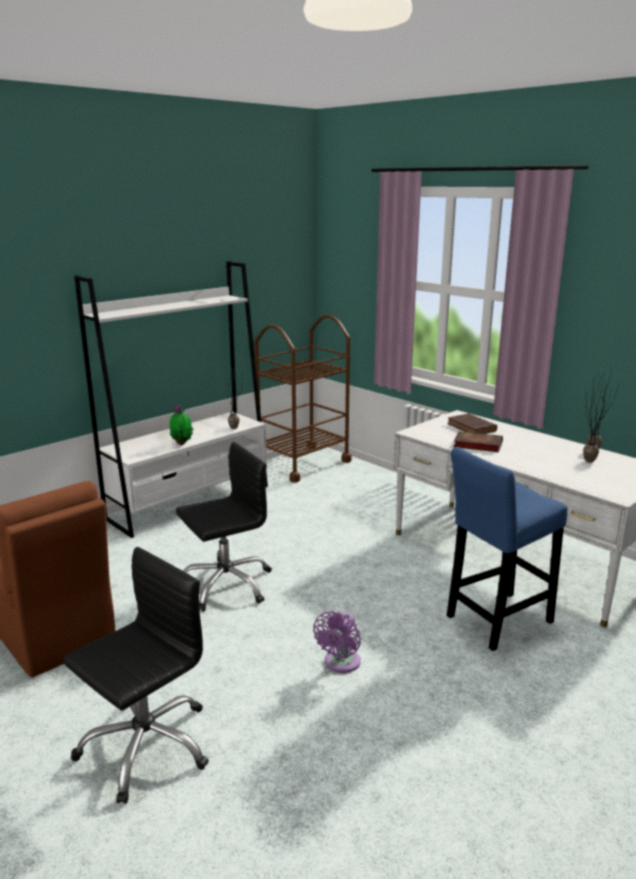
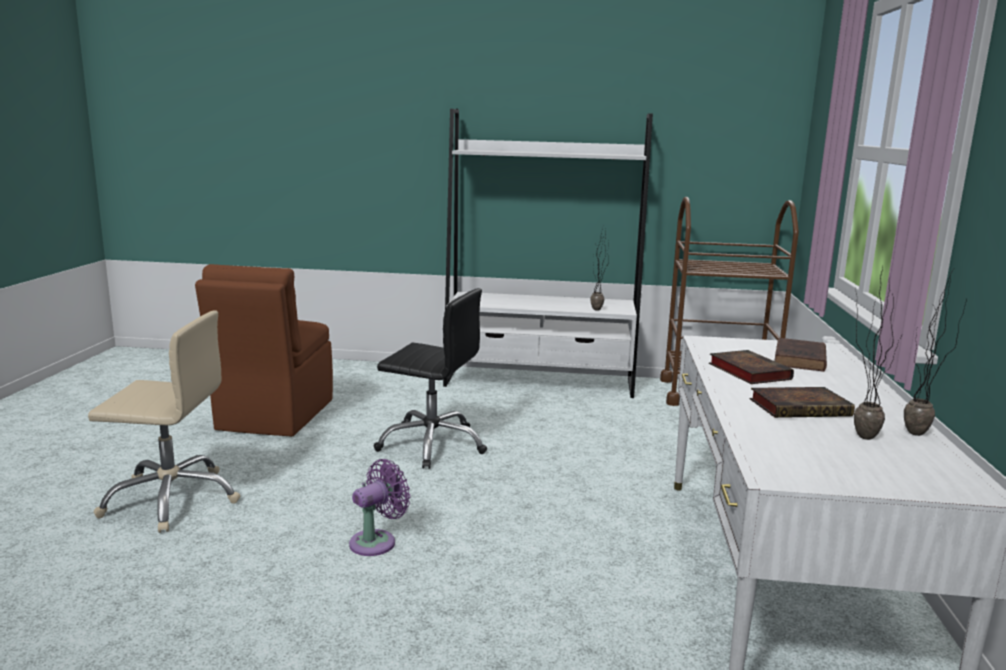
camera: 50 degrees right, 5 degrees down
black office chair [63,547,209,804] -> beige office chair [88,310,240,533]
potted plant [170,404,193,445] -> none
purple fan [313,611,361,673] -> purple fan turned 150 degrees clockwise [349,459,410,556]
blue stool [447,447,568,651] -> none
none -> book [749,387,855,418]

